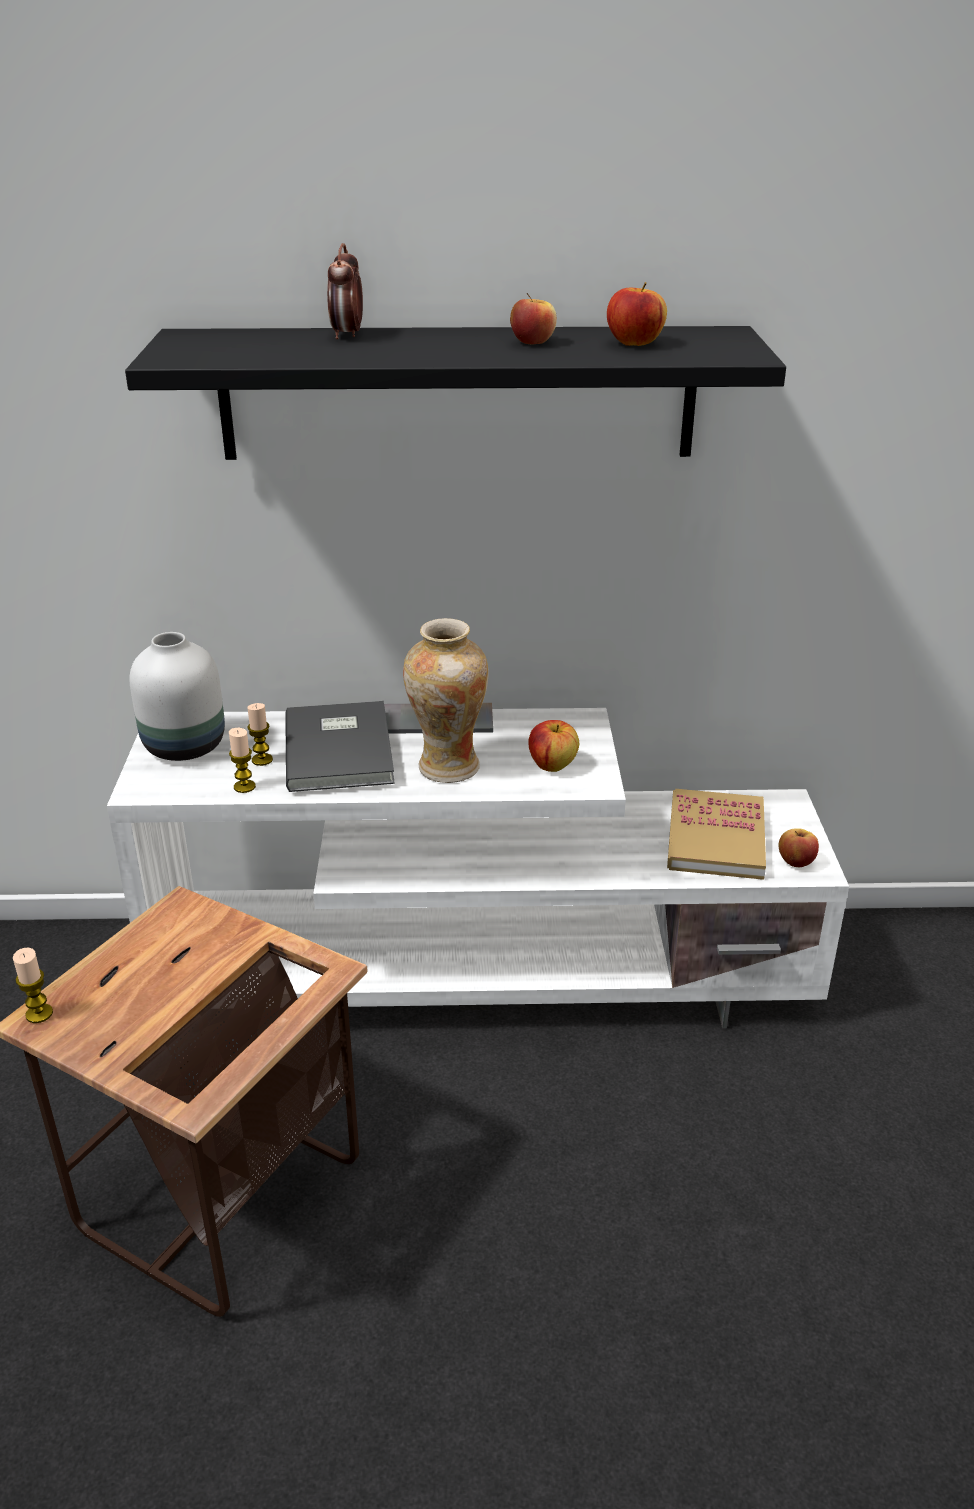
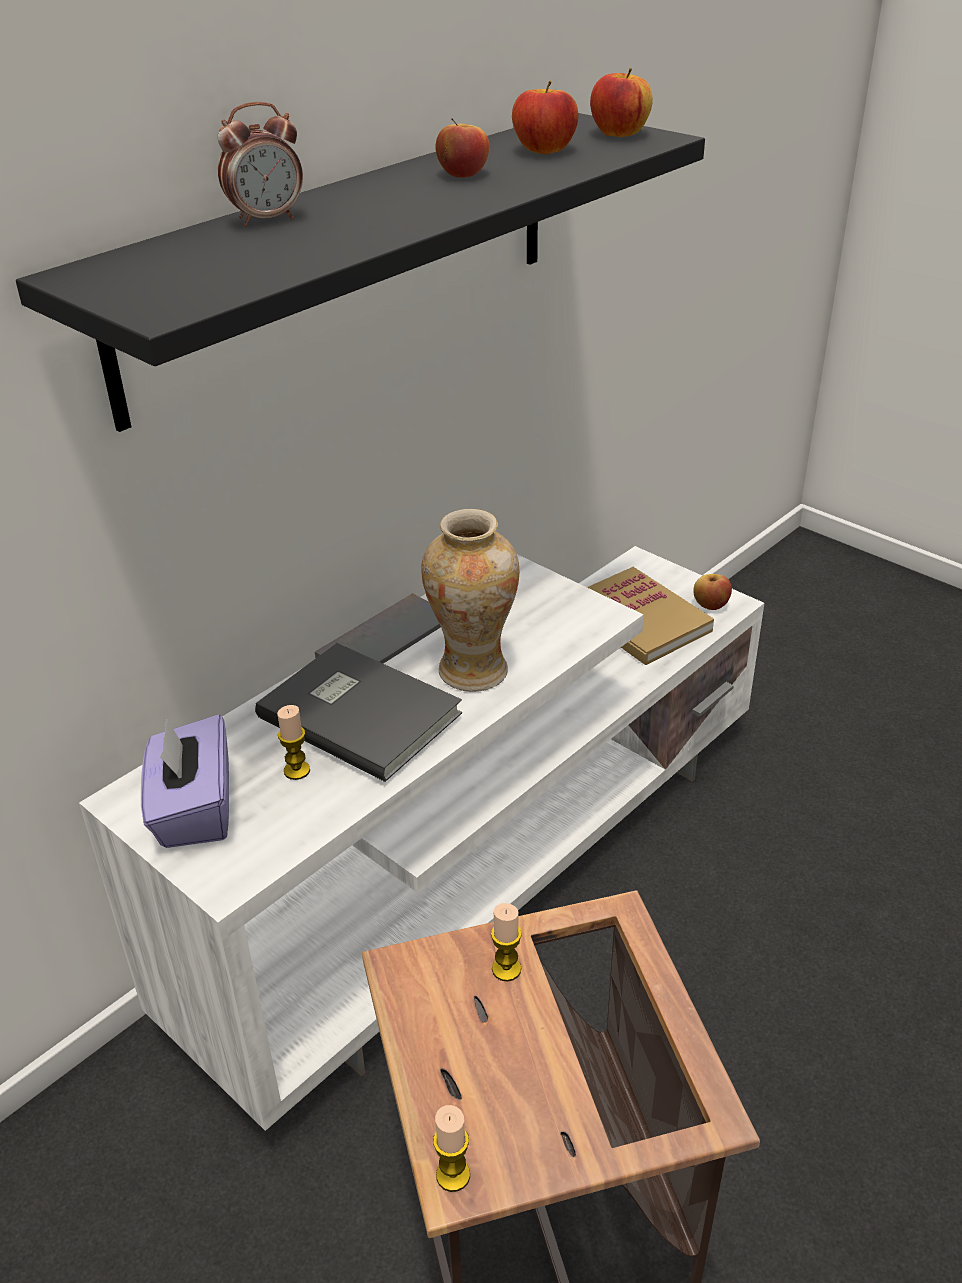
camera: 45 degrees left, 5 degrees up
white vase [129,632,225,761] -> purple tissue box [141,715,229,848]
candle [229,728,256,793] -> candle moved to [491,903,522,982]
alarm clock [327,243,363,339] -> alarm clock turned 75 degrees counterclockwise [217,102,303,227]
apple [528,720,579,772] -> apple moved to [590,68,653,137]

